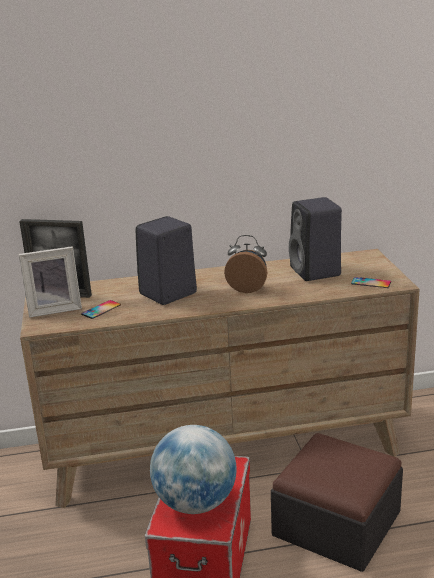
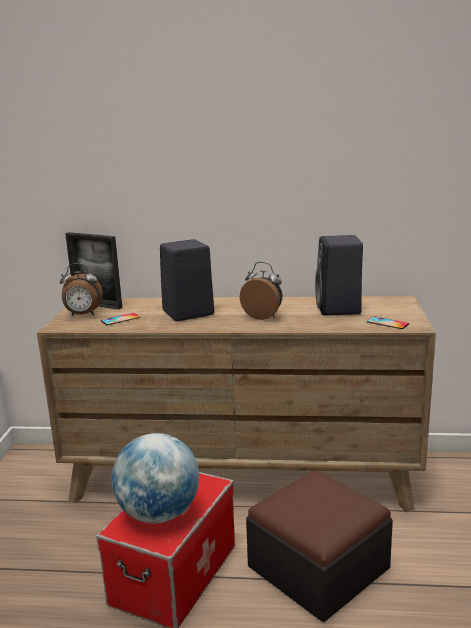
camera: 15 degrees right, 5 degrees down
picture frame [19,246,82,318] -> alarm clock [60,263,103,316]

